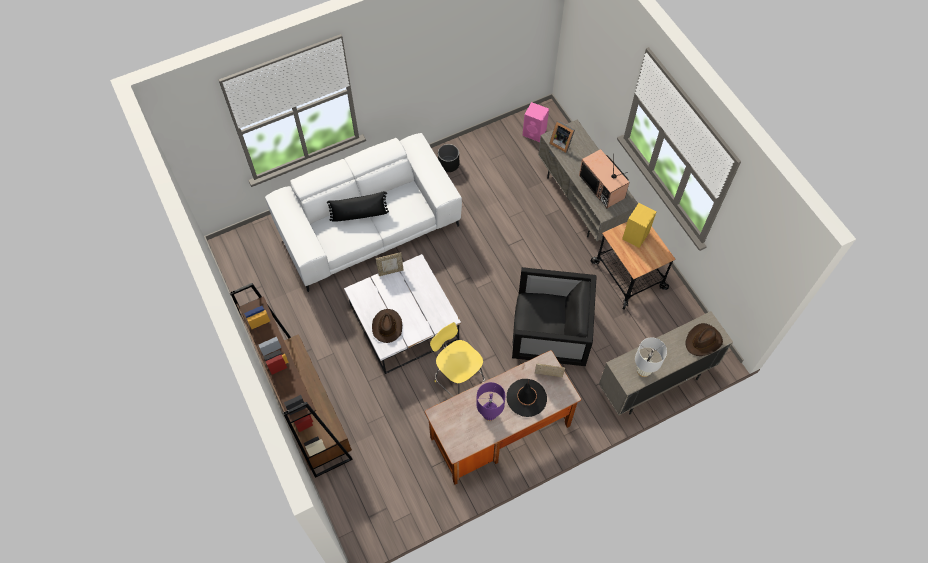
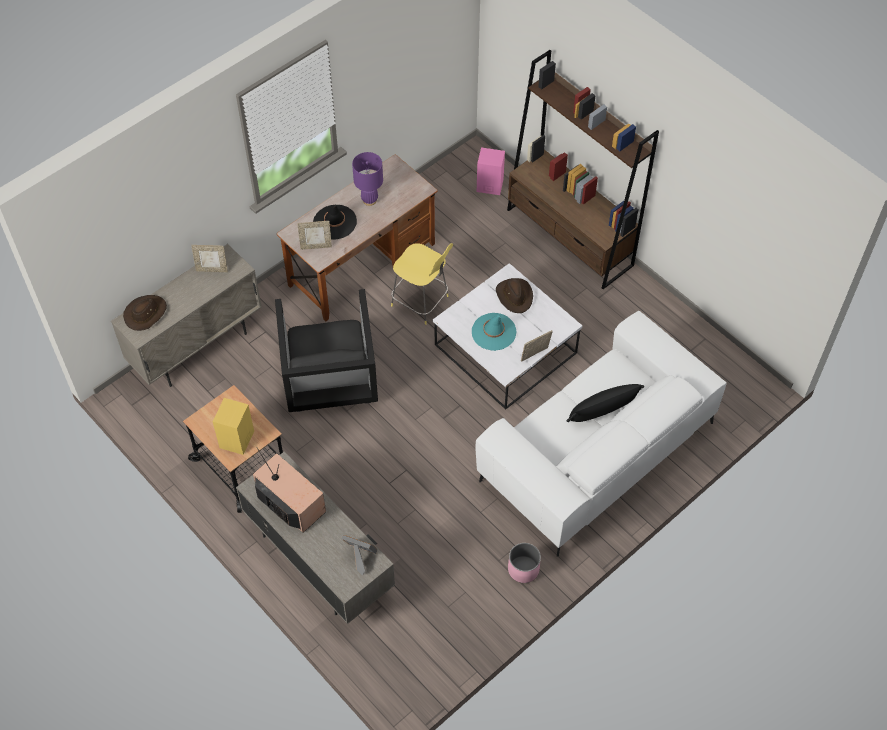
camera: 165 degrees right, 5 degrees down
black planter [438,144,459,172] -> pink planter [508,543,541,583]
black armchair [512,267,597,366] -> black armchair turned 90 degrees counterclockwise [275,289,378,412]
pink speaker [522,102,549,142] -> pink speaker moved to [477,147,505,195]
white table lamp [635,338,667,377] -> picture frame [191,245,228,273]
none -> turquoise hat [472,313,516,351]

